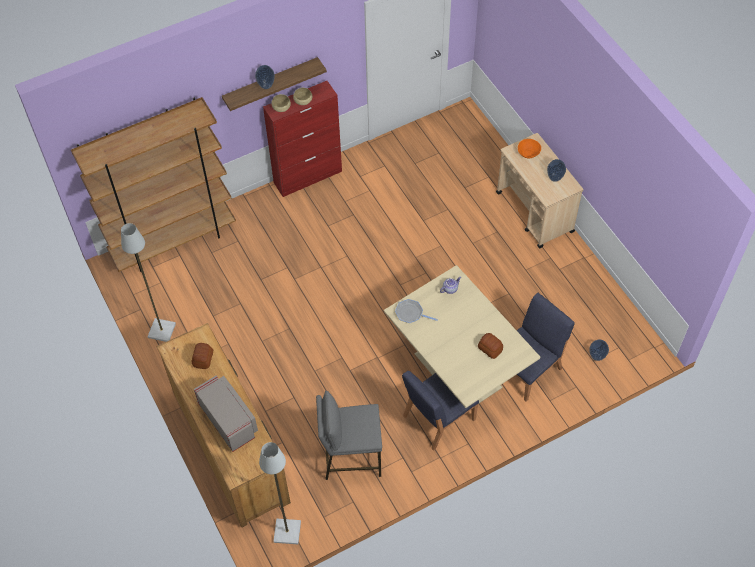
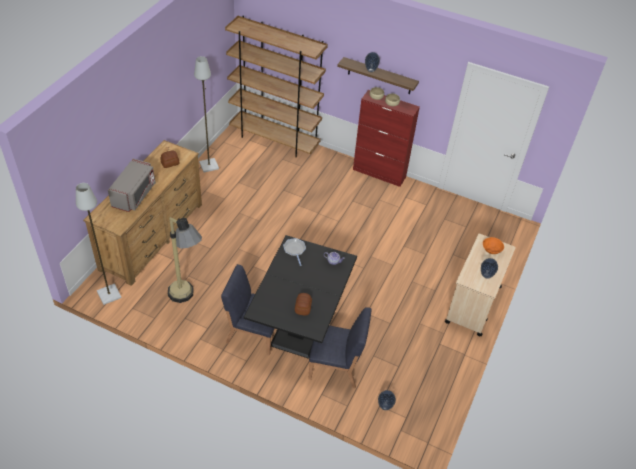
camera: 50 degrees right, 10 degrees down
grey stool [316,391,382,480] -> floor lamp [168,217,202,303]
beige dining table [384,265,540,408] -> black dining table [244,235,357,359]

